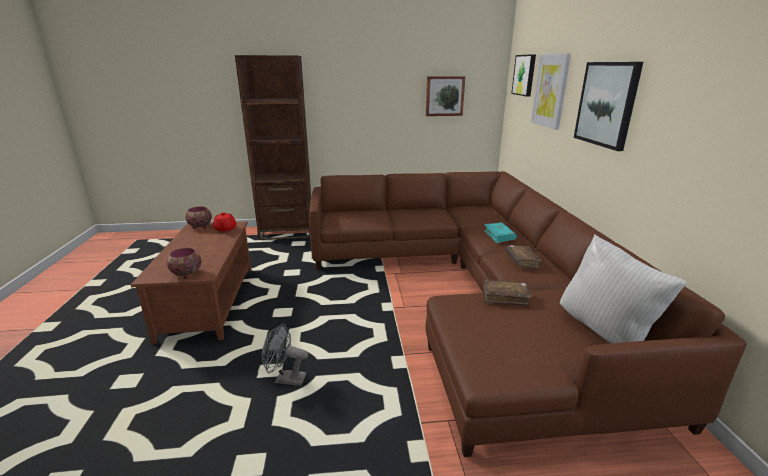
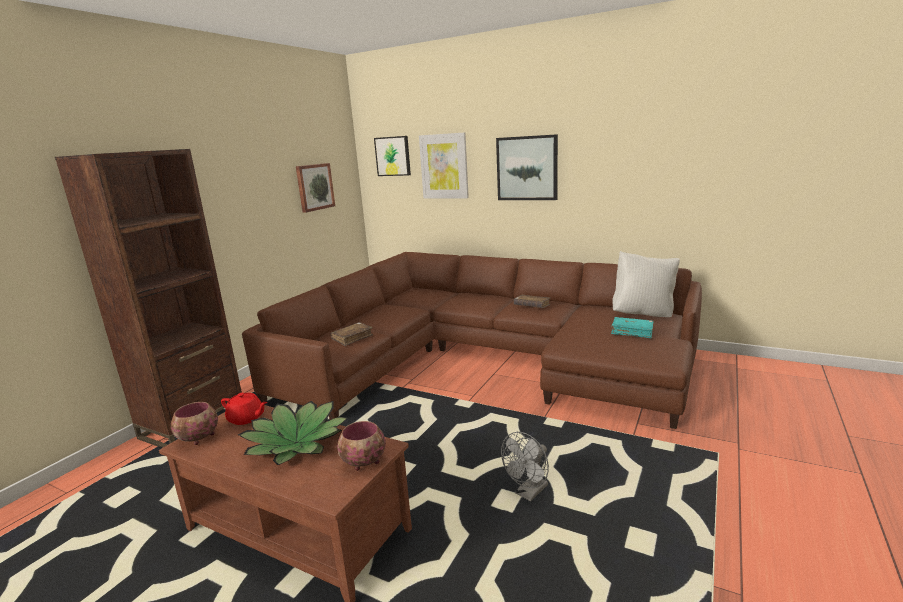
camera: 55 degrees left, 5 degrees down
brown book [483,280,531,306] -> brown book moved to [331,322,373,346]
turquoise book [484,222,517,243] -> turquoise book moved to [611,317,654,338]
none -> potted plant [238,401,348,465]

